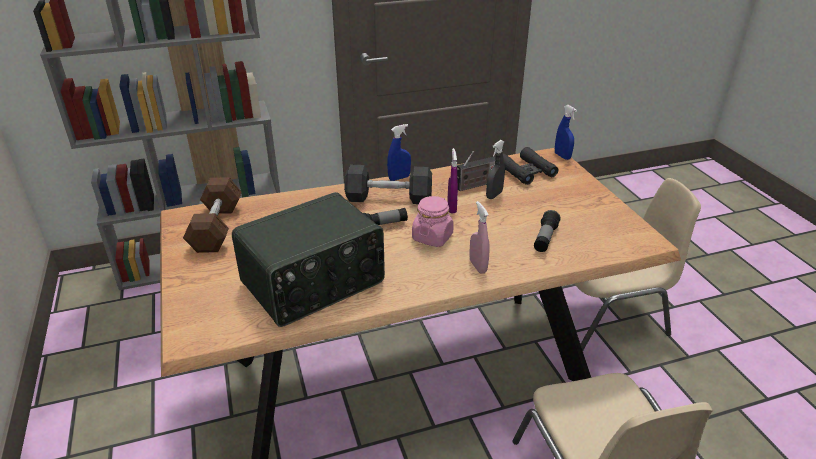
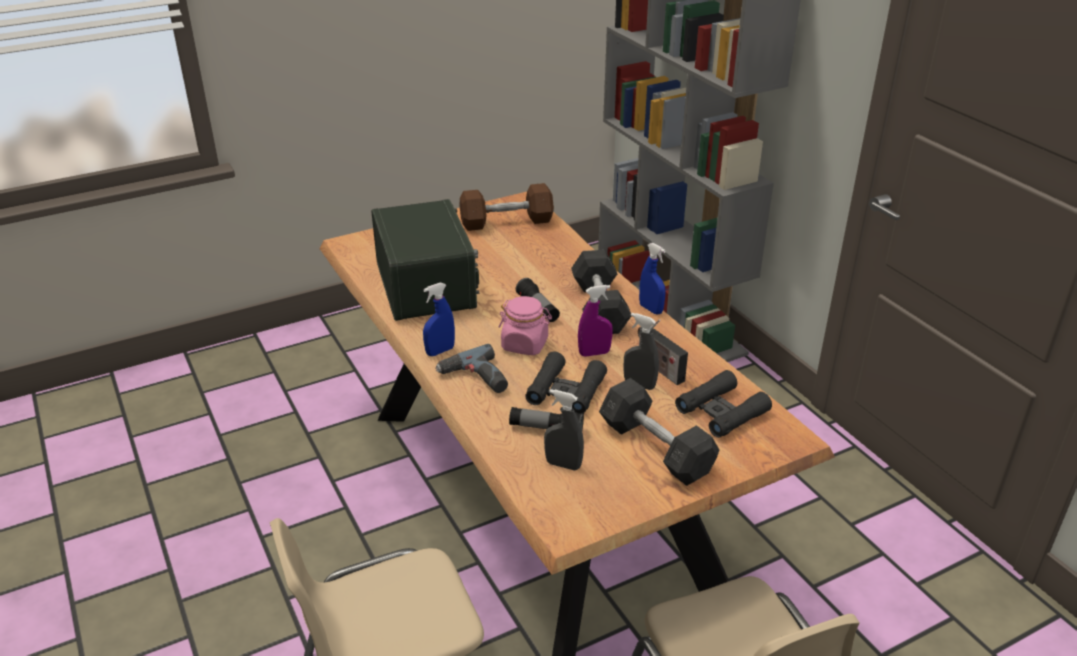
camera: 80 degrees right, 0 degrees up
radio [232,192,385,327] -> radio turned 150 degrees counterclockwise [371,199,479,321]
pink spray bottle [469,201,489,274] -> power drill [435,344,508,393]
blue spray bottle [555,105,577,160] -> blue spray bottle moved to [423,283,455,356]
none -> black binoculars [525,351,607,414]
none -> grey spray bottle [544,389,584,470]
none -> grey dumbbell [599,378,719,486]

